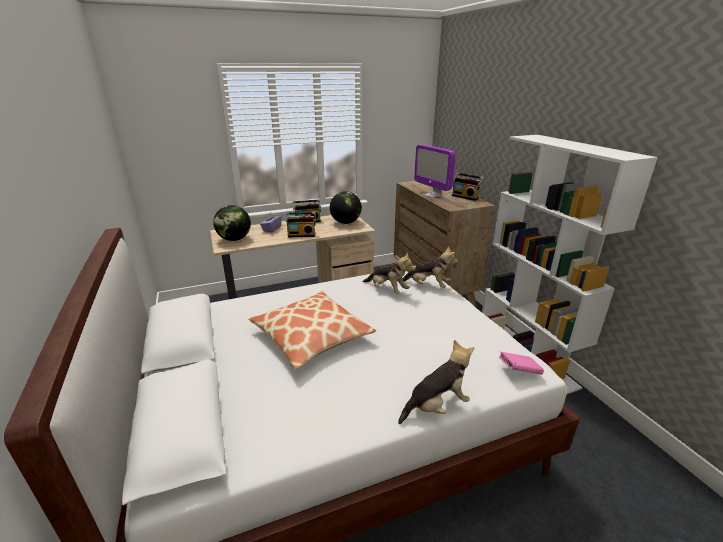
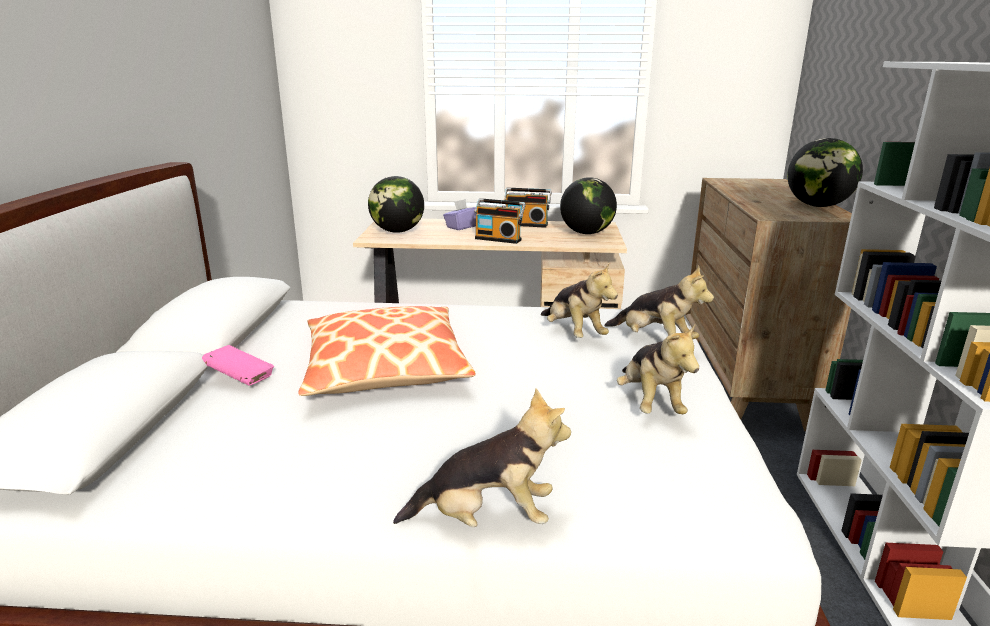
camera: 25 degrees right, 5 degrees down
monitor [414,144,455,198] -> none
radio [452,173,484,201] -> globe [787,138,863,207]
pink book [499,352,544,375] -> pink book moved to [202,345,275,386]
none -> plush toy [617,323,699,414]

